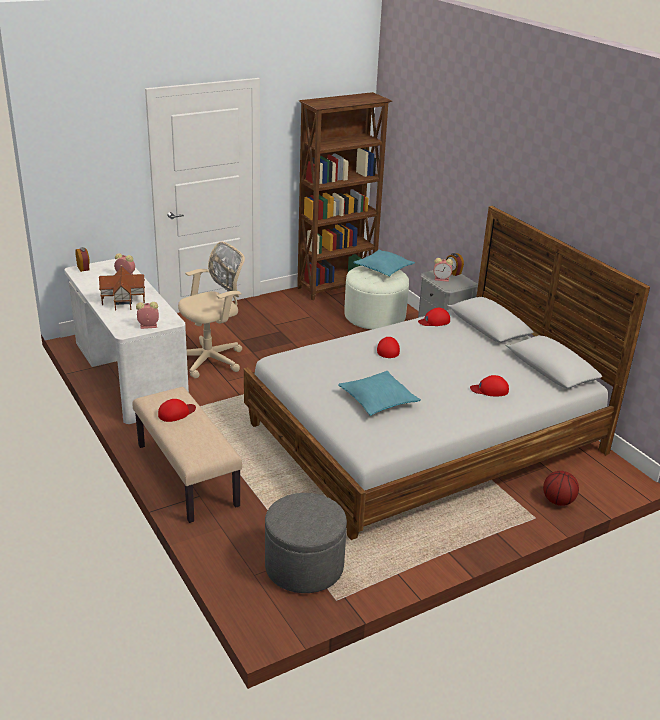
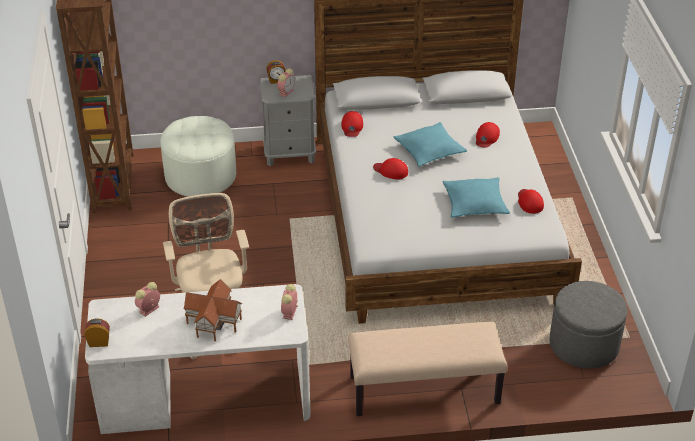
camera: 65 degrees left, 10 degrees up
red cap [158,399,196,422] -> red cap moved to [518,189,544,214]
turquoise pillow [353,250,415,276] -> turquoise pillow moved to [393,122,467,167]
basketball [543,471,579,506] -> none

